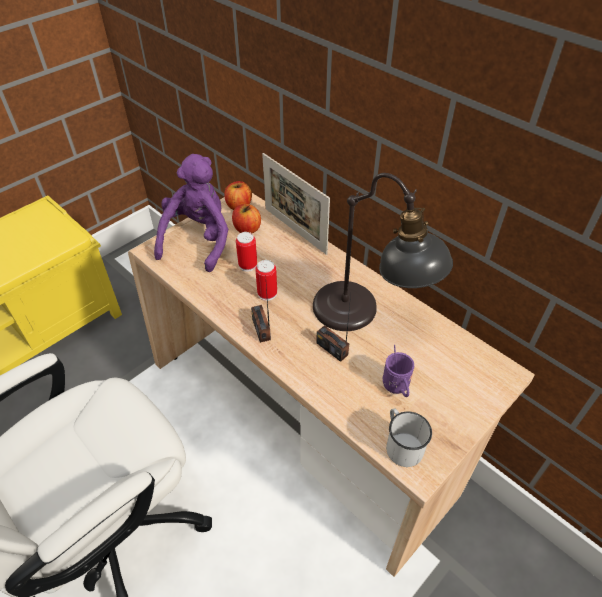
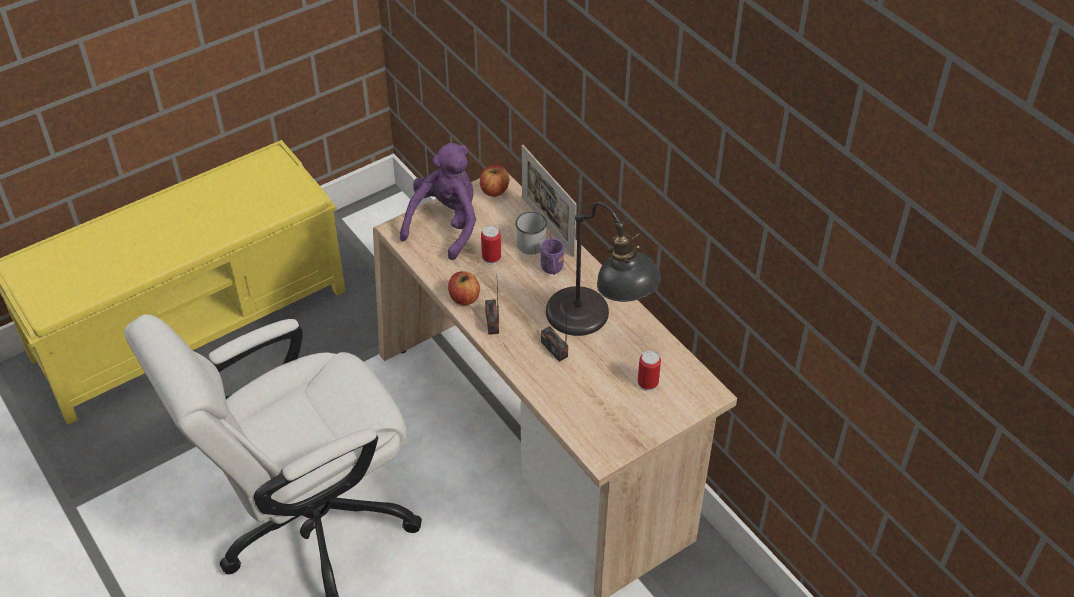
camera: 10 degrees right, 0 degrees up
apple [232,204,261,233] -> apple moved to [448,271,480,305]
can [255,260,277,301] -> can moved to [638,350,661,391]
purple mug [383,345,414,397] -> purple mug moved to [540,231,564,275]
white mug [386,408,432,467] -> white mug moved to [515,212,547,255]

